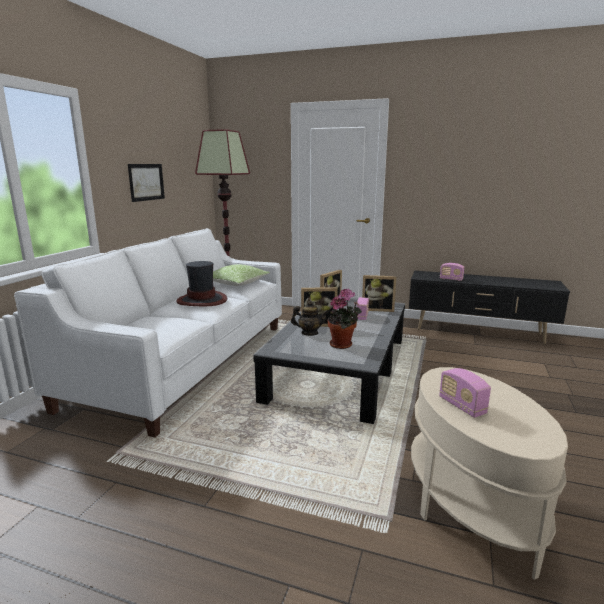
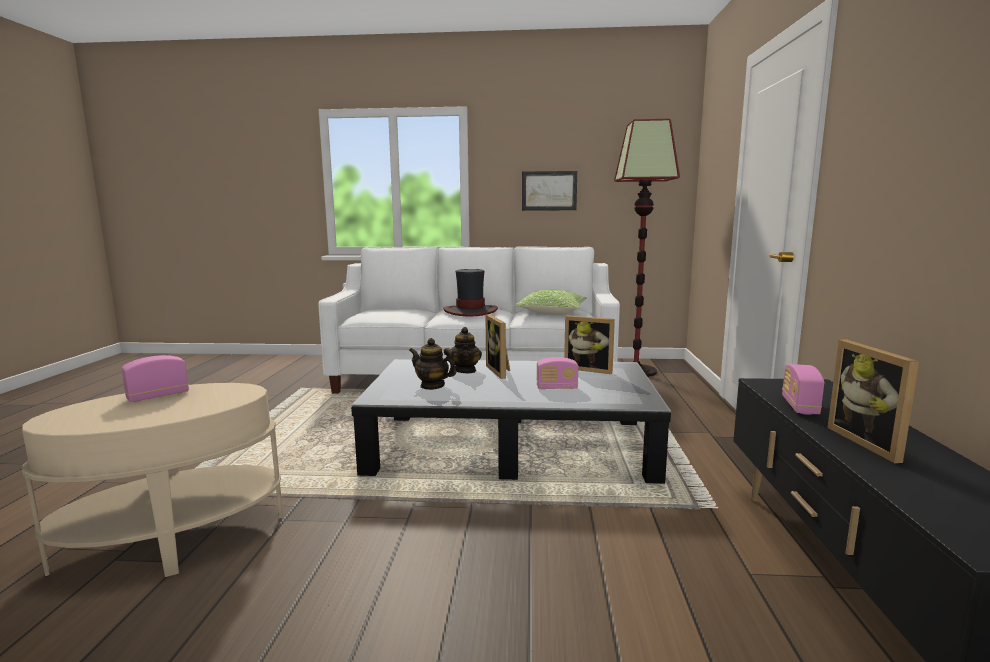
camera: 75 degrees right, 5 degrees down
potted plant [328,288,362,349] -> teapot [409,338,456,390]
picture frame [362,275,396,312] -> picture frame moved to [827,339,919,463]

